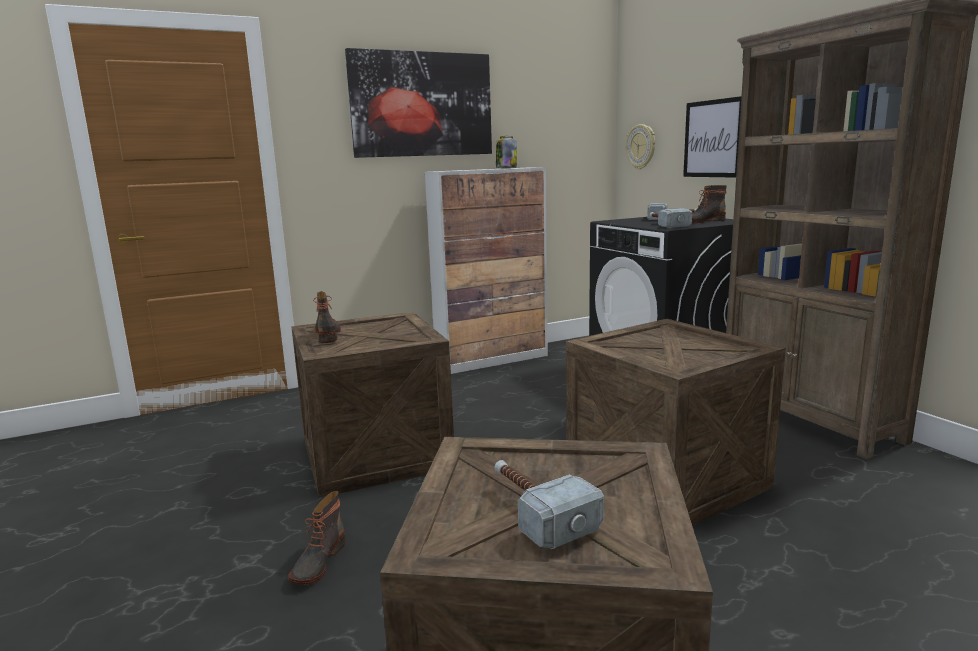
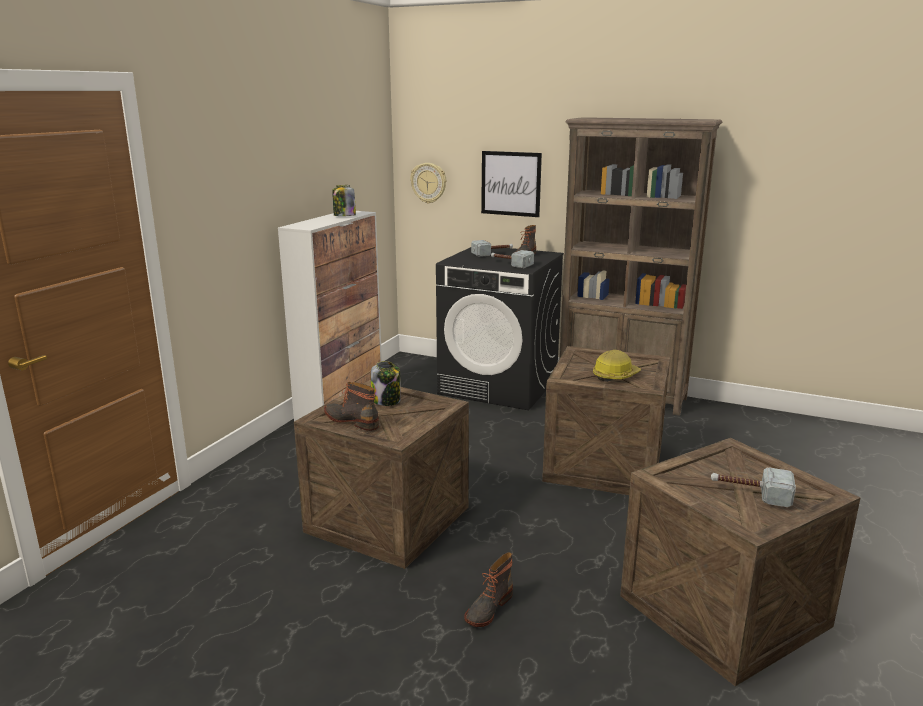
camera: 40 degrees left, 5 degrees up
boot [288,491,345,585] -> boot turned 60 degrees clockwise [464,552,513,627]
picture [345,48,492,158] -> none
none -> jar [371,361,401,406]
none -> hard hat [593,350,641,382]

